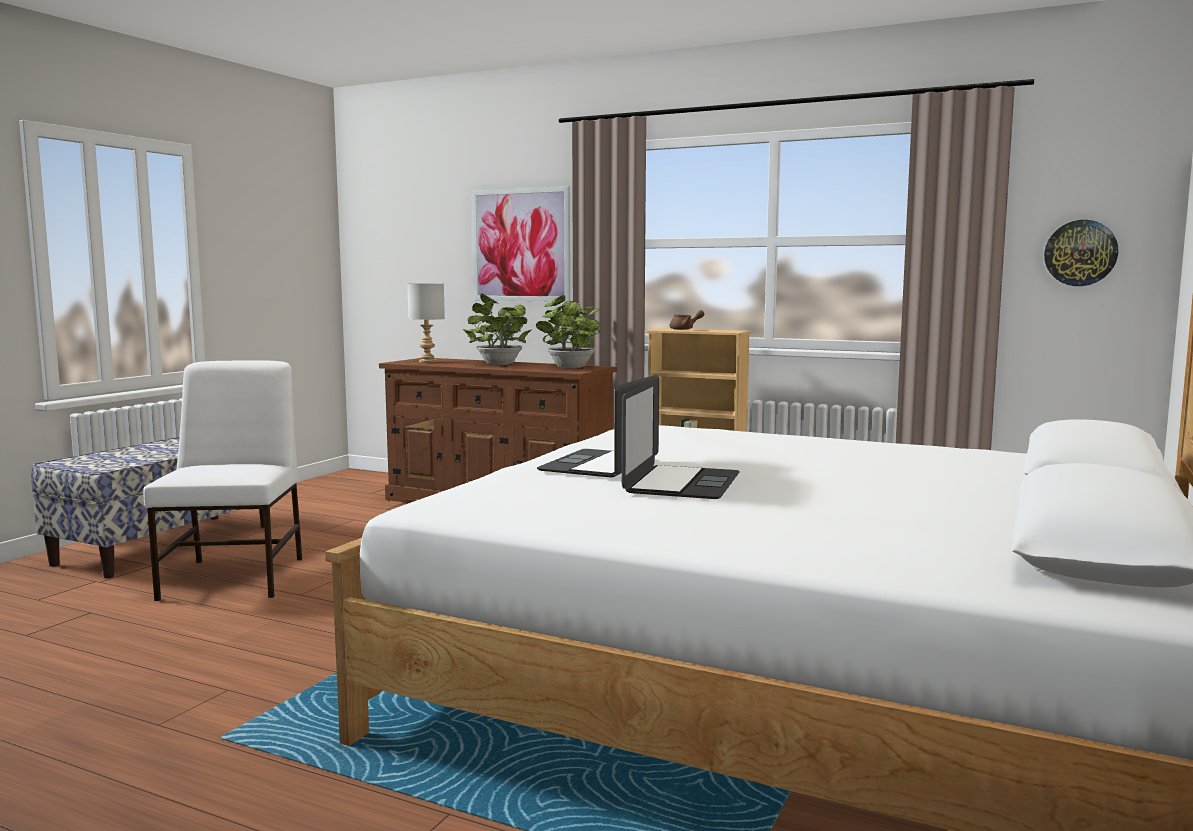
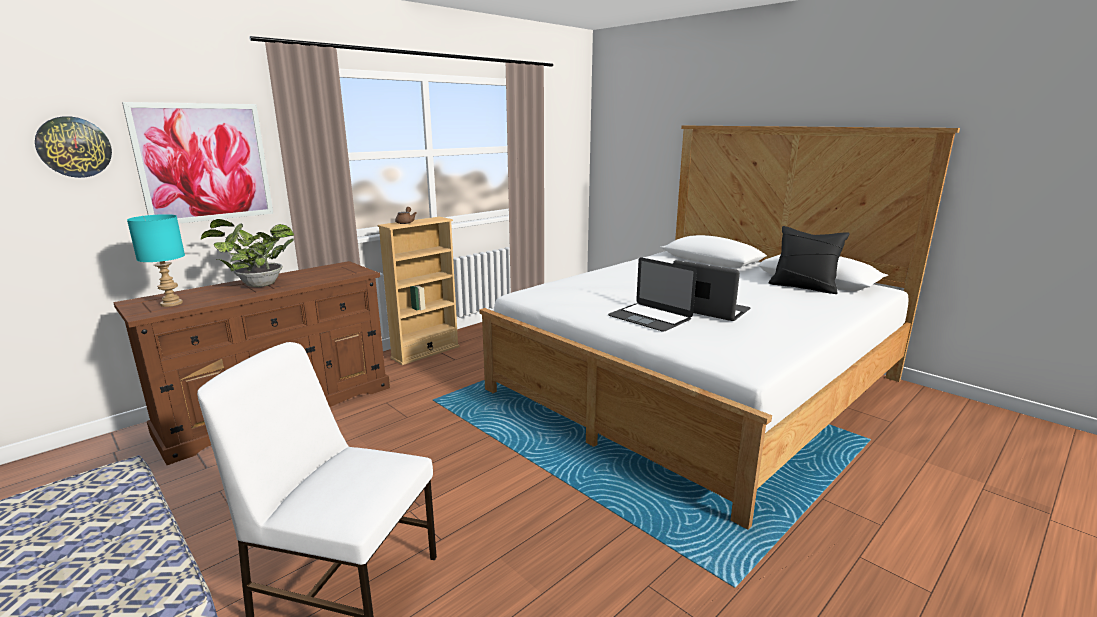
camera: 70 degrees left, 10 degrees up
grey table lamp [407,283,445,363] -> turquoise table lamp [127,214,185,307]
potted plant [536,295,600,369] -> none
wall clock [1044,220,1118,286] -> wall clock moved to [35,116,112,178]
none -> black pillow [769,226,850,294]

